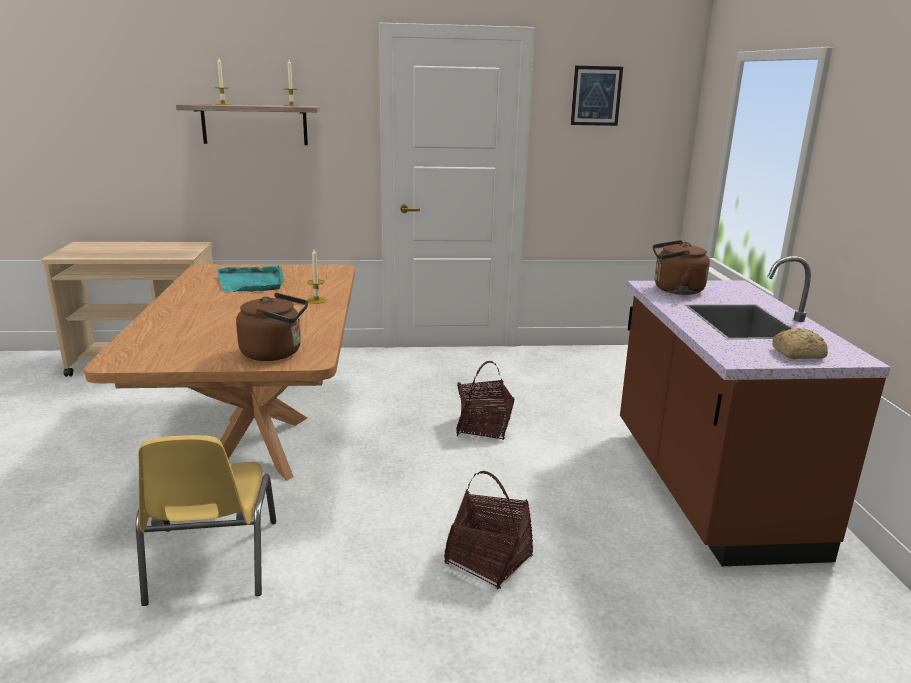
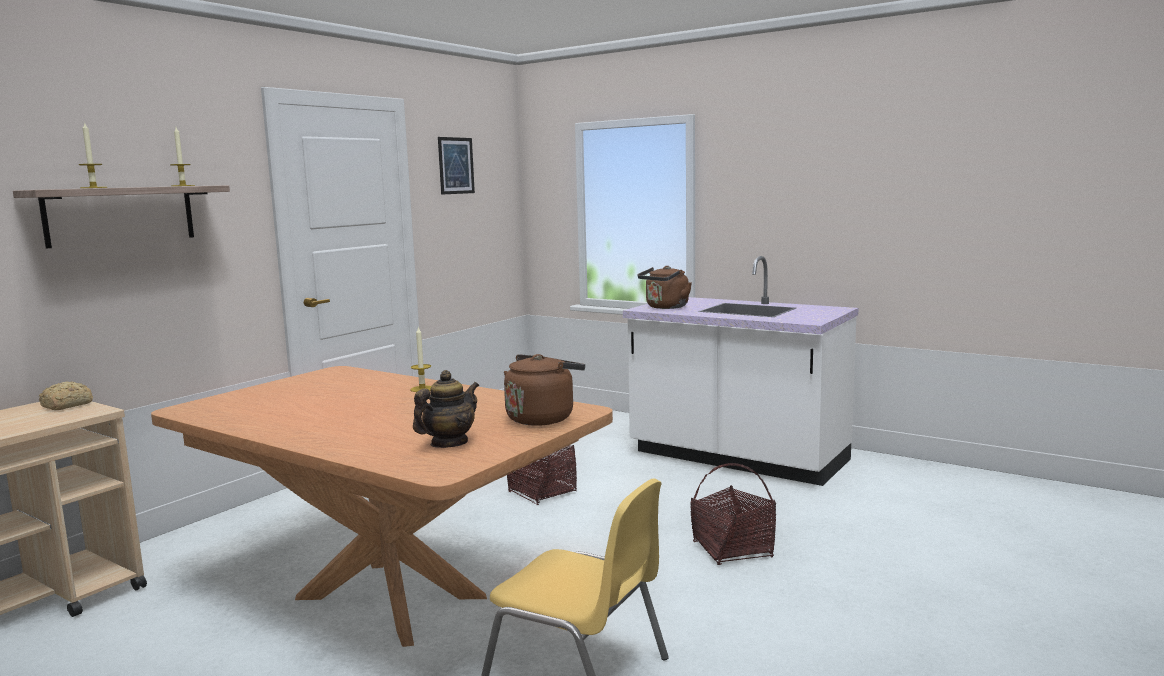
camera: 50 degrees left, 10 degrees down
turquoise tray [217,265,284,292] -> none
brown counter [620,256,891,566] -> white counter [623,256,859,486]
bread [772,328,828,359] -> bread moved to [39,381,93,410]
none -> teapot [413,370,479,448]

